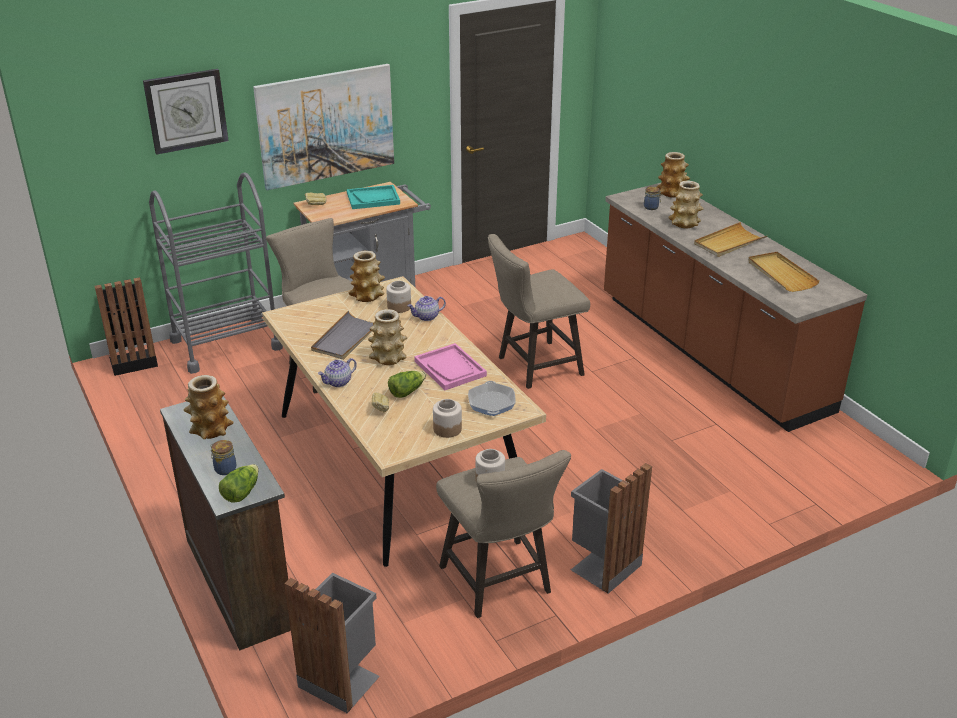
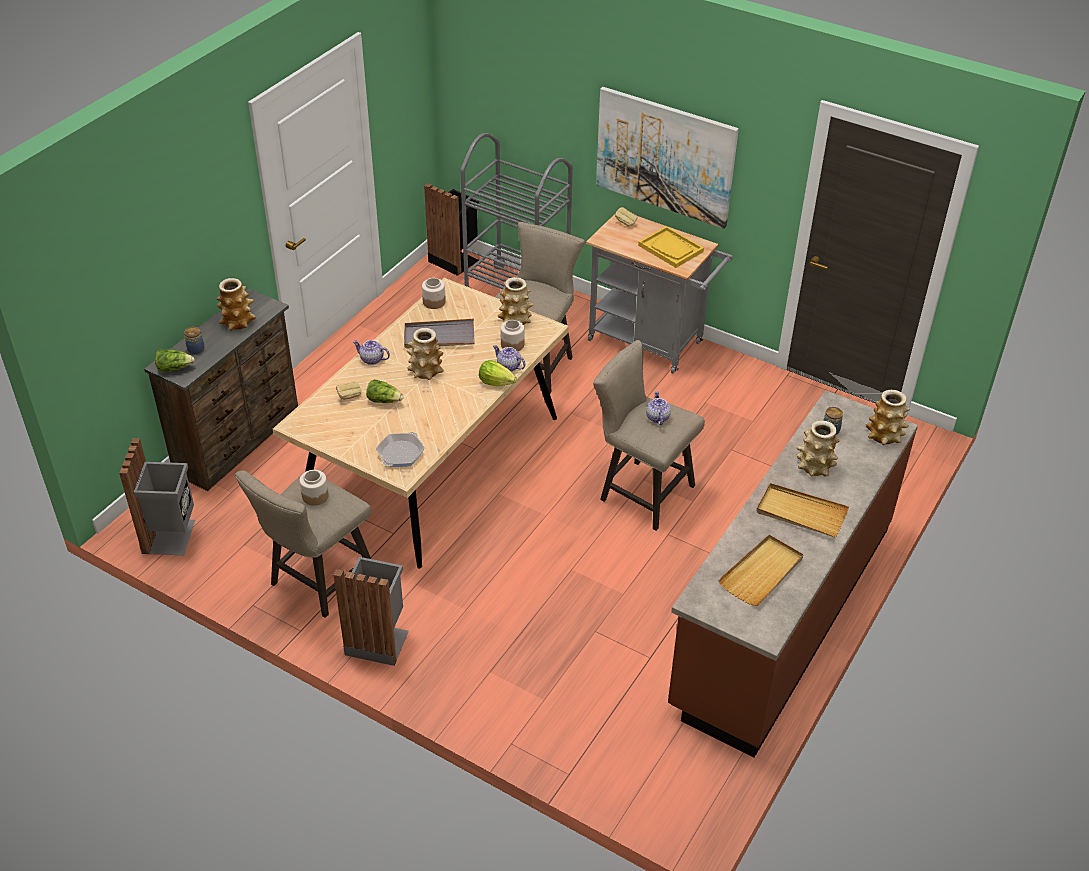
camera: 60 degrees right, 10 degrees up
wall clock [143,69,229,154] -> none
turquoise tray [347,185,400,209] -> yellow tray [638,226,704,268]
pink tray [414,343,487,390] -> none
jar [433,399,462,438] -> jar moved to [422,278,446,309]
frying pan [468,381,516,416] -> frying pan turned 150 degrees clockwise [376,432,425,467]
none -> lettuce [479,360,517,386]
none -> teapot [646,391,671,425]

